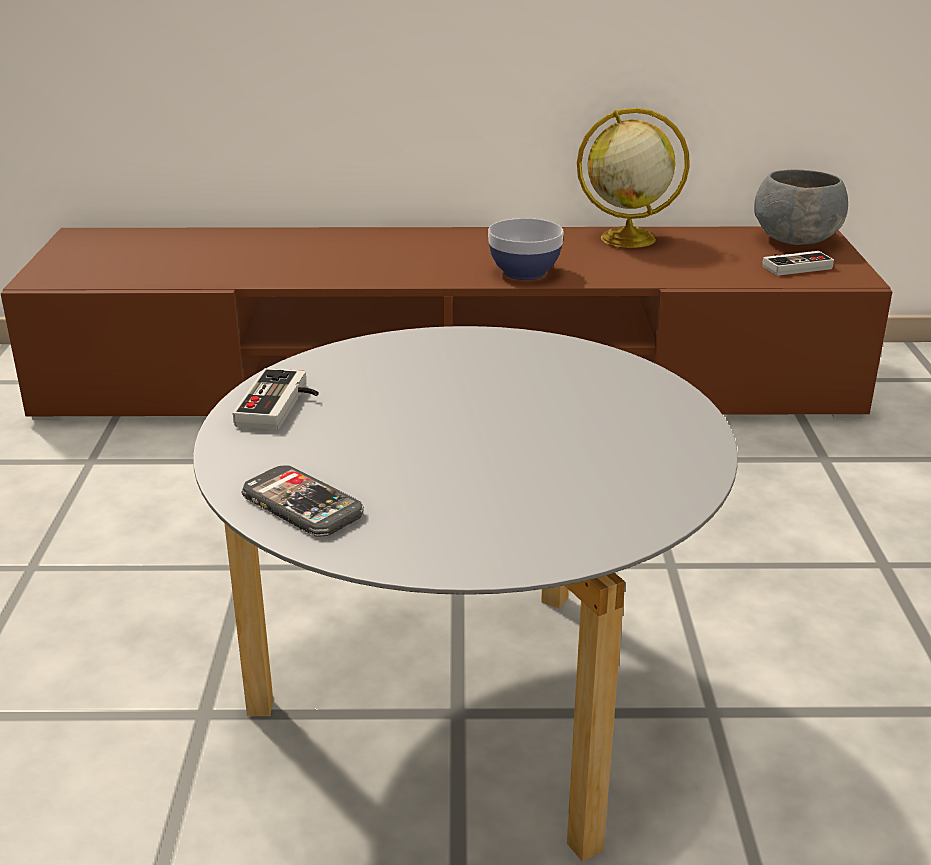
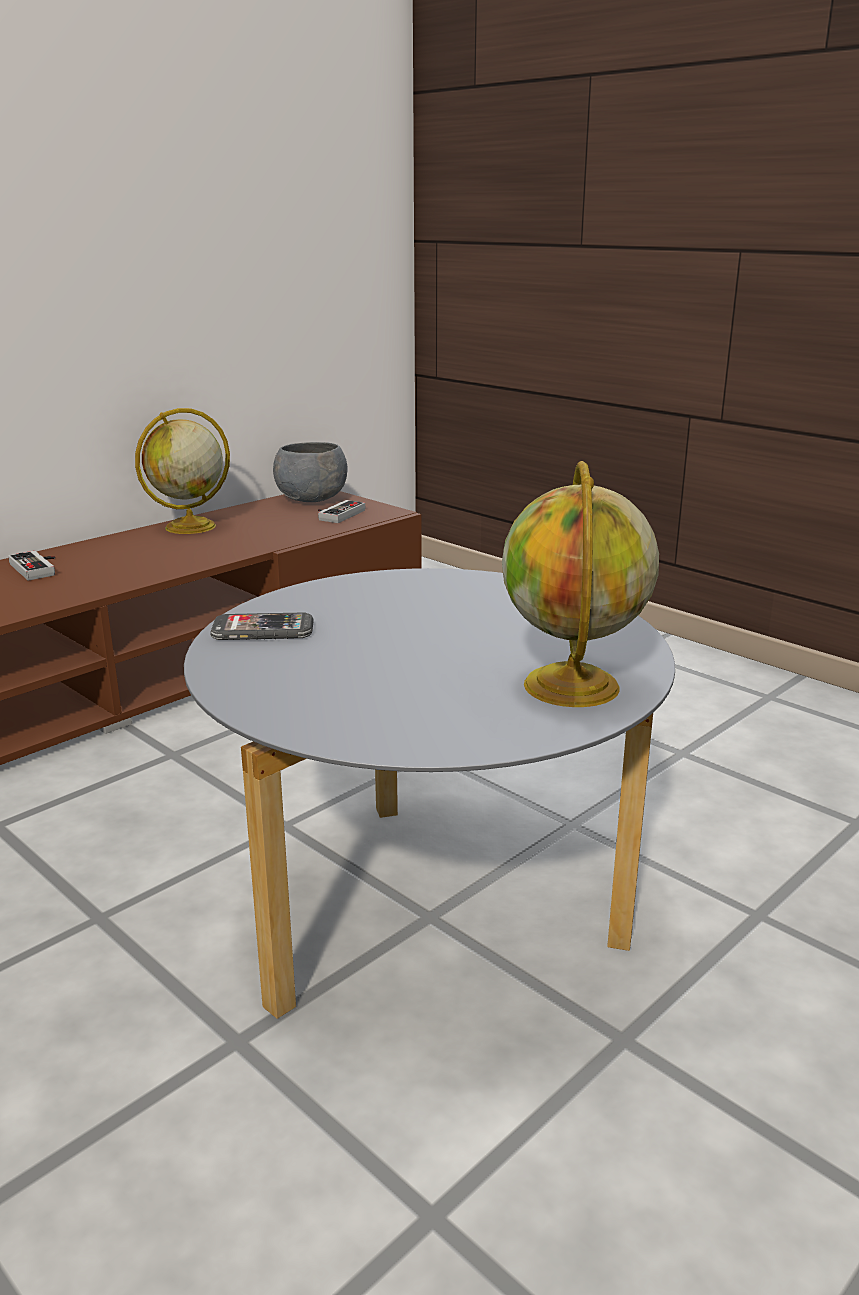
camera: 45 degrees left, 5 degrees down
game controller [233,368,319,430] -> game controller moved to [8,551,55,581]
phone [242,465,364,537] -> phone moved to [210,613,314,640]
bowl [488,218,564,280] -> none
none -> globe [502,461,659,707]

